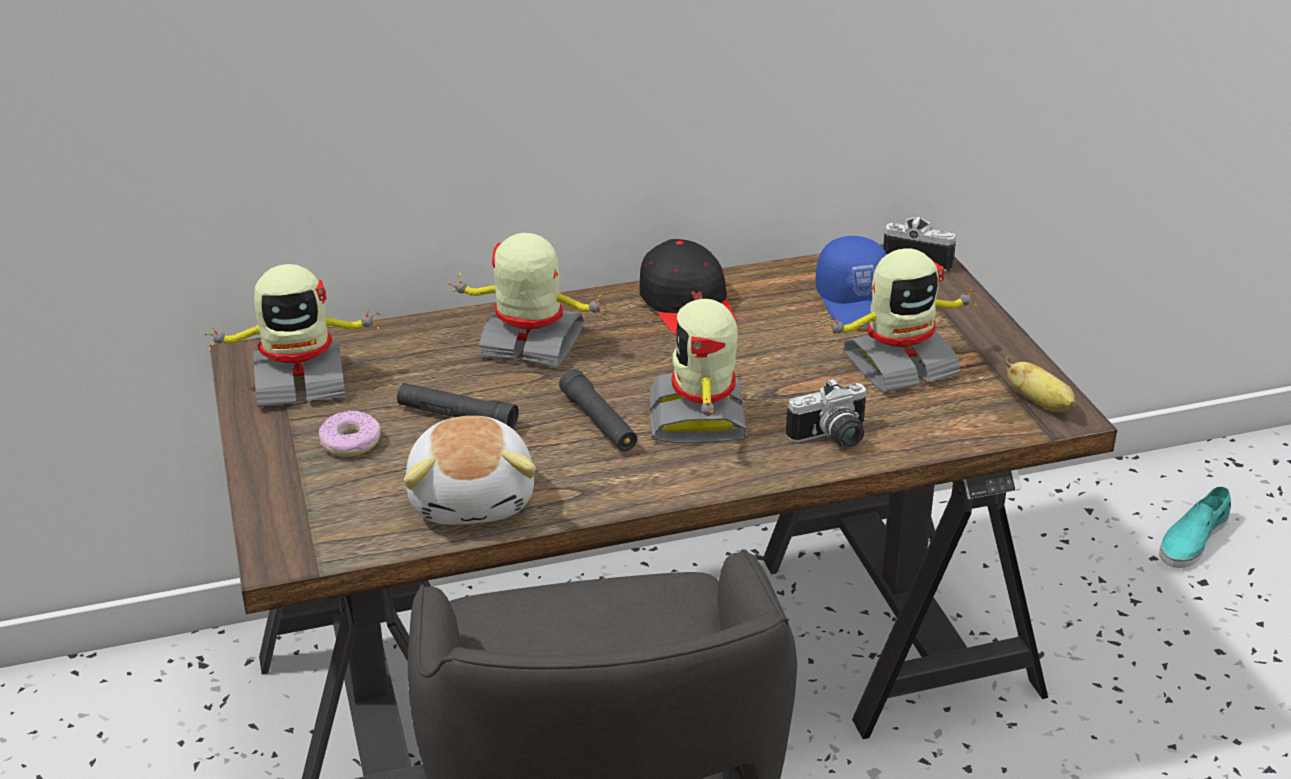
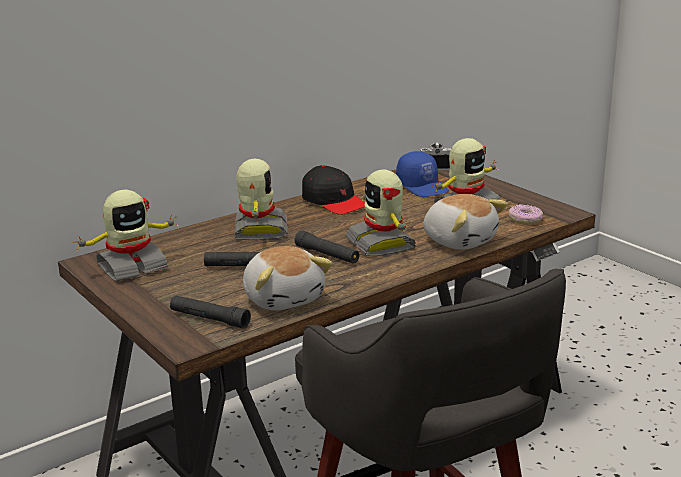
camera: 20 degrees left, 10 degrees down
donut [319,411,381,457] -> donut moved to [509,204,543,225]
toy robot [449,233,608,368] -> toy robot turned 90 degrees clockwise [235,158,288,240]
camera [786,378,867,448] -> plush toy [423,194,508,250]
banana [1003,357,1075,412] -> none
turquoise shoe [1159,486,1231,568] -> none
none -> black flashlight [170,295,251,329]

